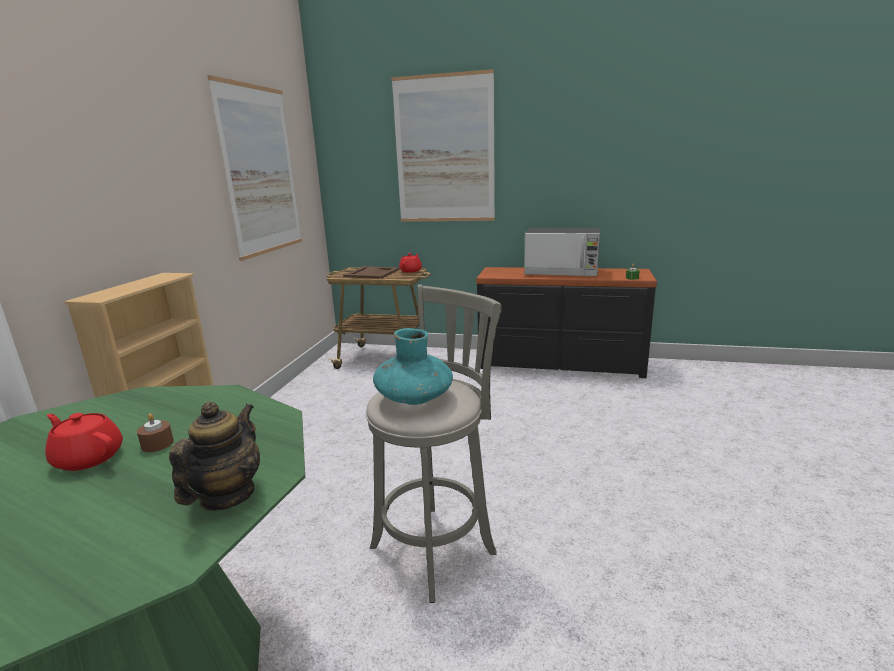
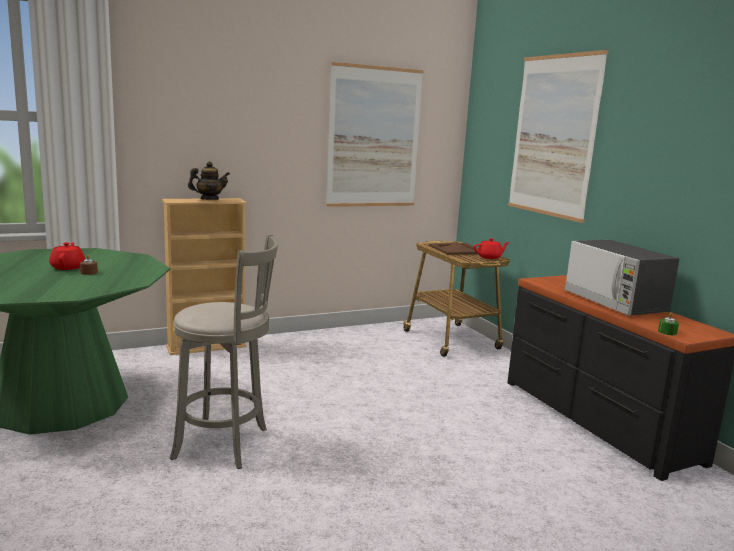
camera: 50 degrees right, 5 degrees down
teapot [169,402,260,511] -> teapot moved to [188,162,230,200]
turquoise vase [373,328,453,405] -> none

